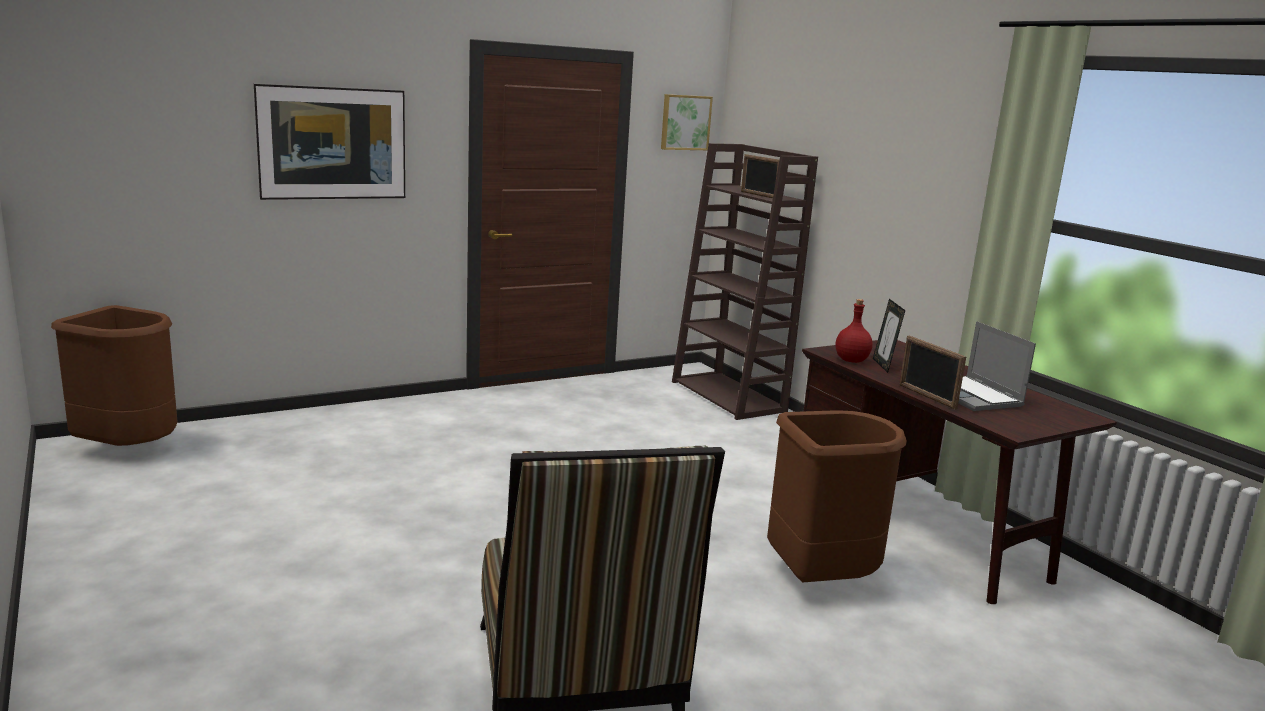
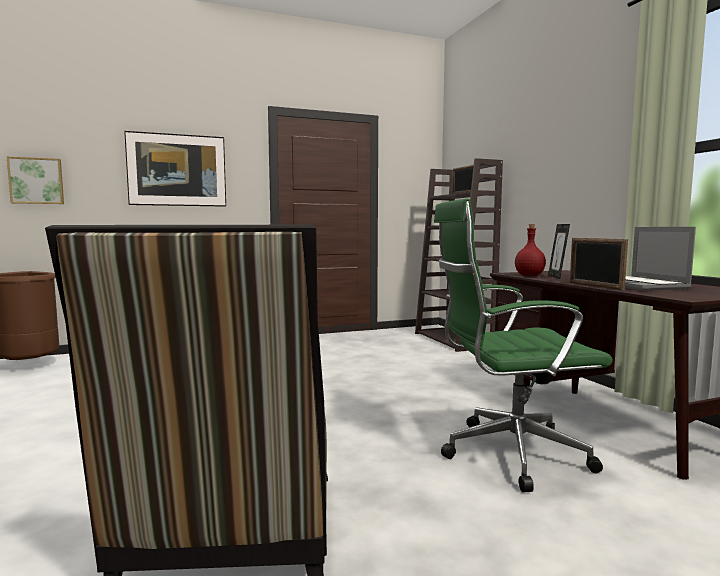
camera: 10 degrees right, 10 degrees down
picture [661,94,713,150] -> picture moved to [7,156,64,204]
brown trash can [767,411,907,583] -> green office chair [434,198,613,492]

